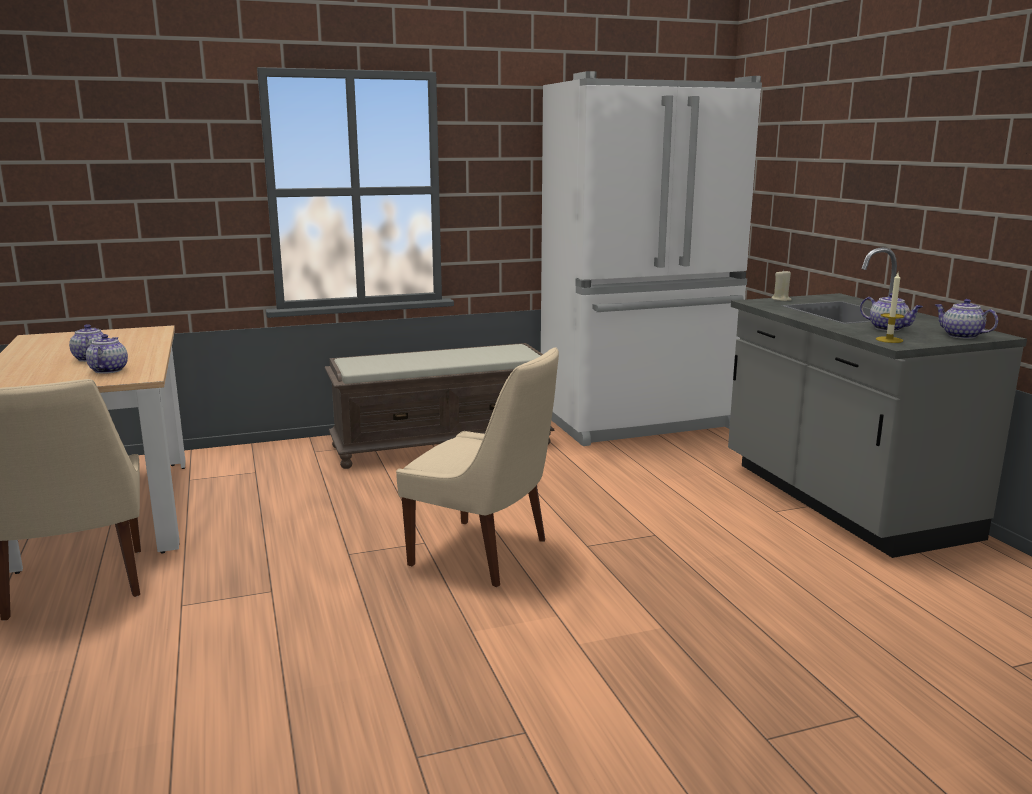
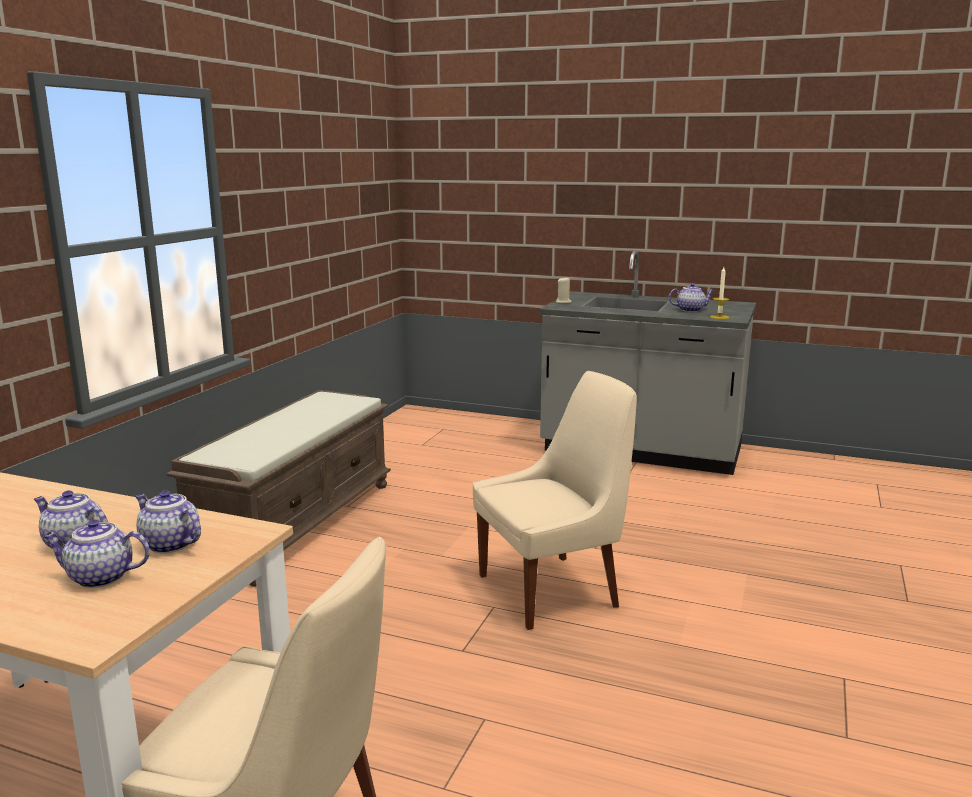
camera: 50 degrees left, 0 degrees up
white fridge [541,71,762,446] -> none
teapot [935,299,998,339] -> teapot moved to [43,519,150,588]

